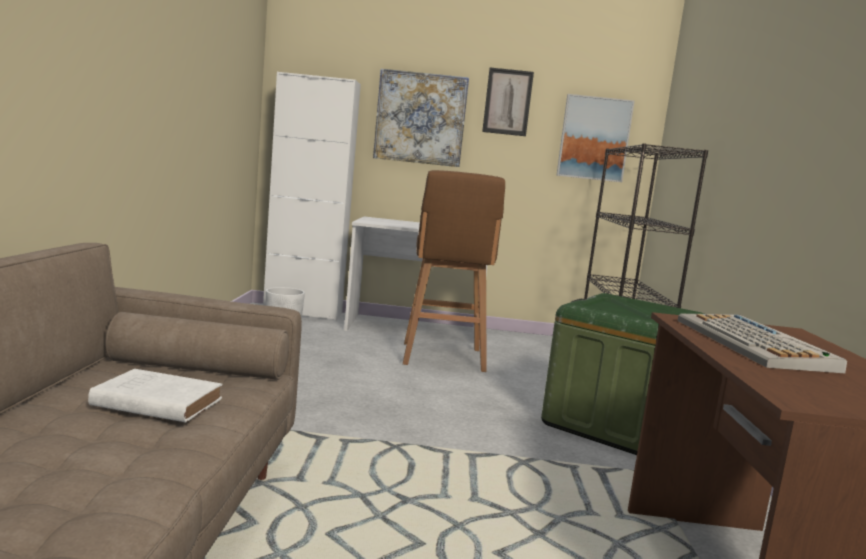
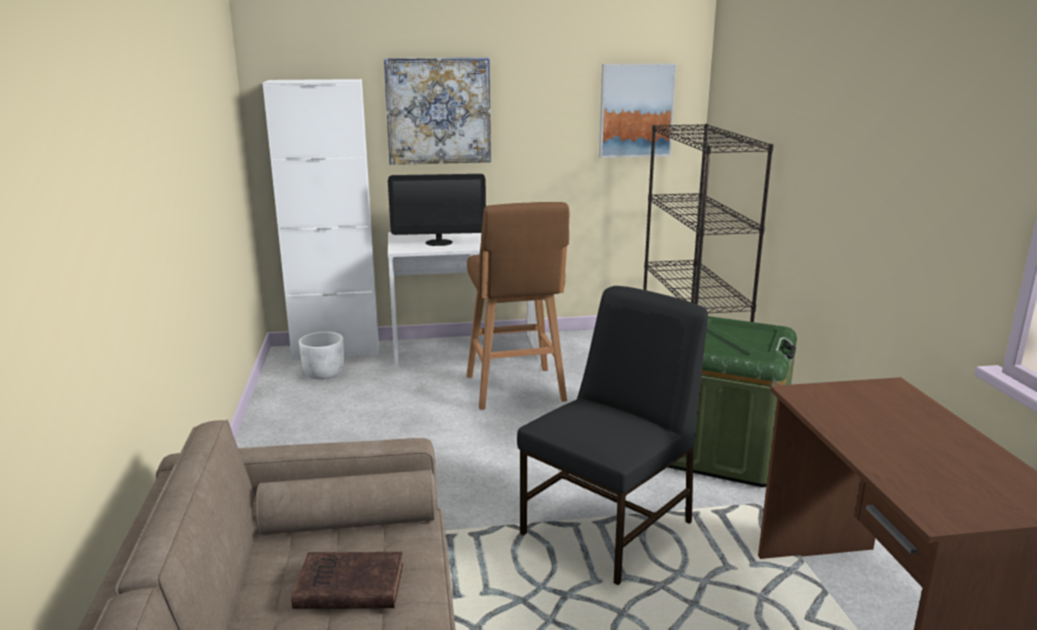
camera: 10 degrees left, 10 degrees up
white book [88,369,222,423] -> brown book [291,552,403,609]
picture [482,68,534,136] -> none
keyboard [678,314,847,373] -> none
none -> monitor [388,174,486,246]
none -> black chair [517,286,708,585]

